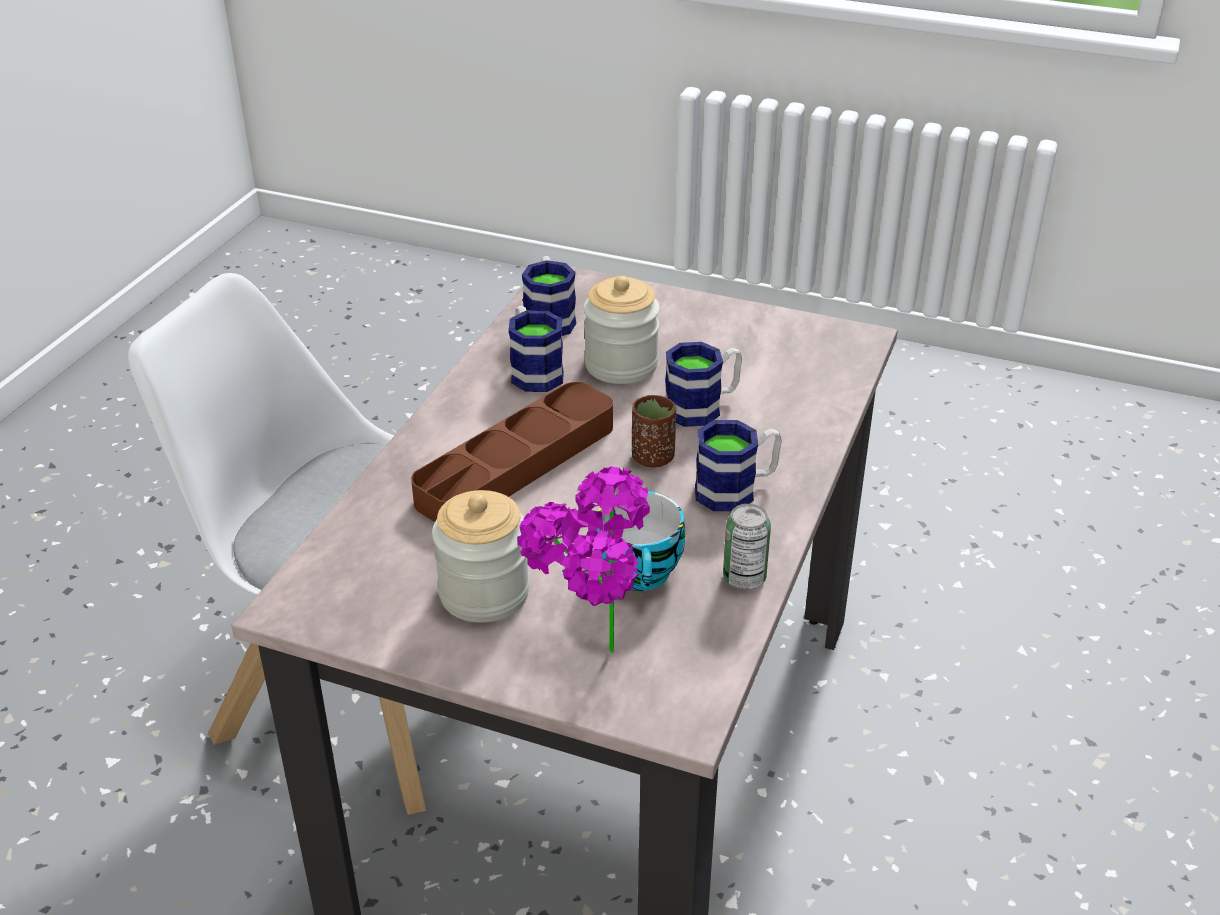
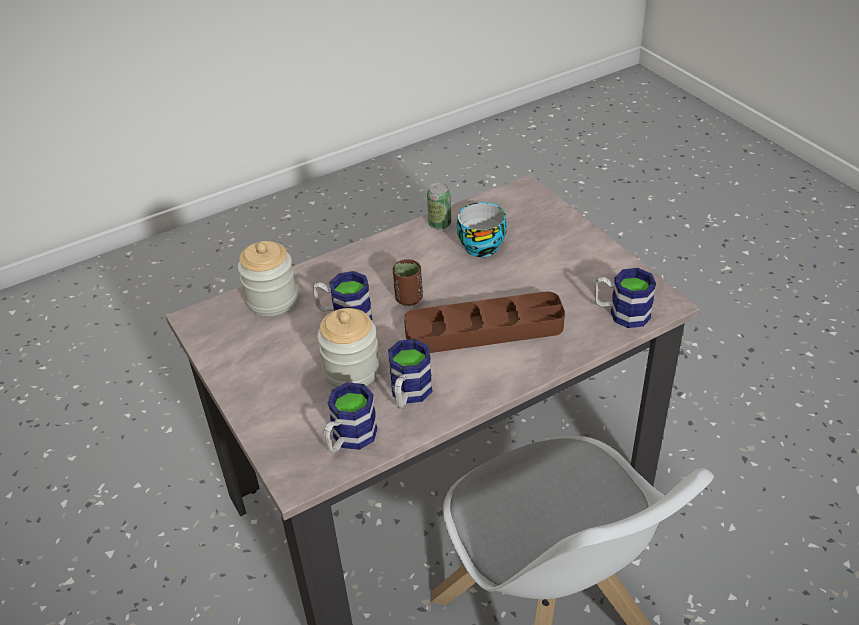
camera: 140 degrees left, 5 degrees up
jar [432,490,530,623] -> jar moved to [238,241,297,316]
potted plant [517,466,650,653] -> none
mug [695,420,782,511] -> mug moved to [595,268,656,328]

